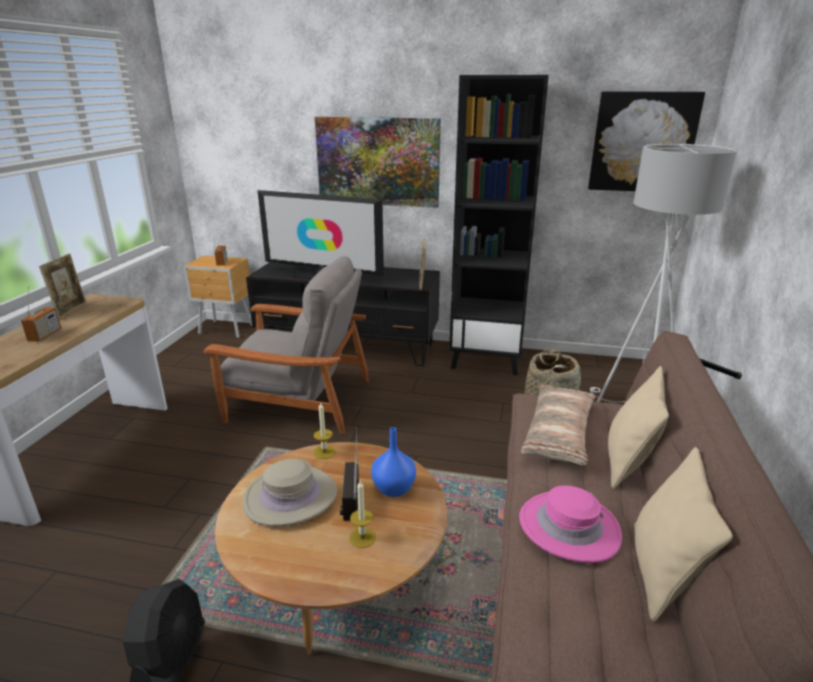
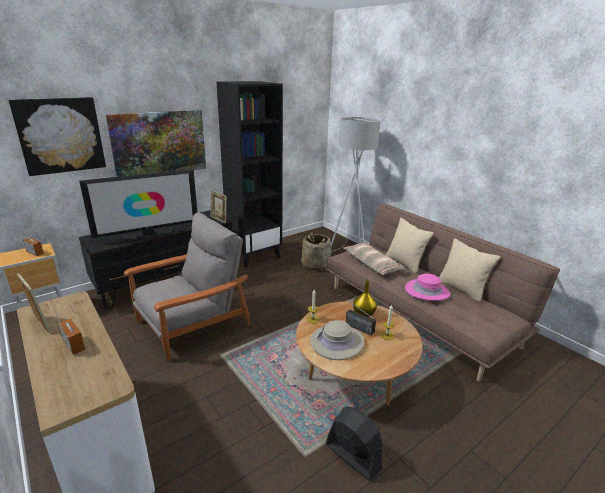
camera: 50 degrees left, 0 degrees up
blue vase [371,427,416,497] -> yellow vase [353,281,377,317]
picture [588,91,705,191] -> picture moved to [9,97,106,176]

